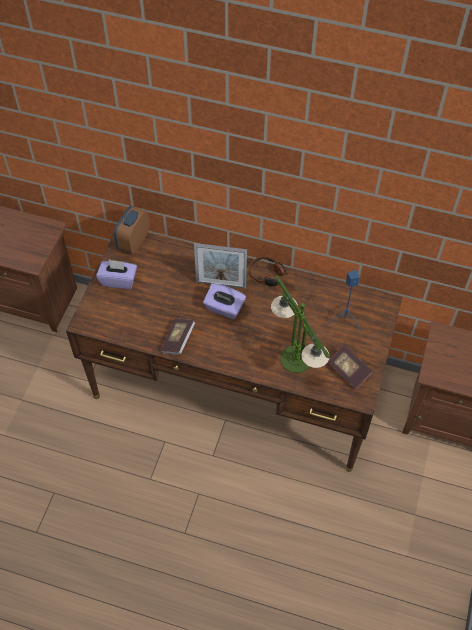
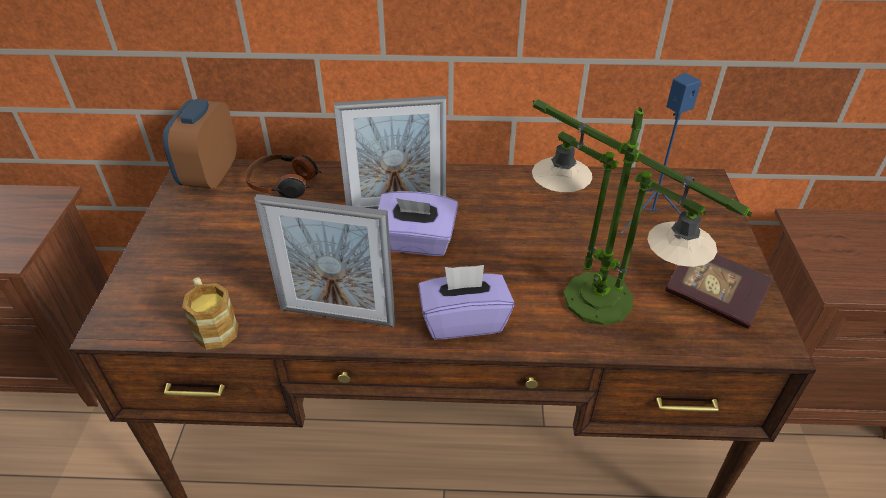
camera: 15 degrees left, 15 degrees down
purple tissue box [96,260,137,289] -> purple tissue box moved to [418,265,514,339]
book [160,319,196,355] -> picture frame [254,194,395,327]
headphones [249,256,288,287] -> headphones moved to [245,154,322,198]
none -> mug [182,277,238,349]

